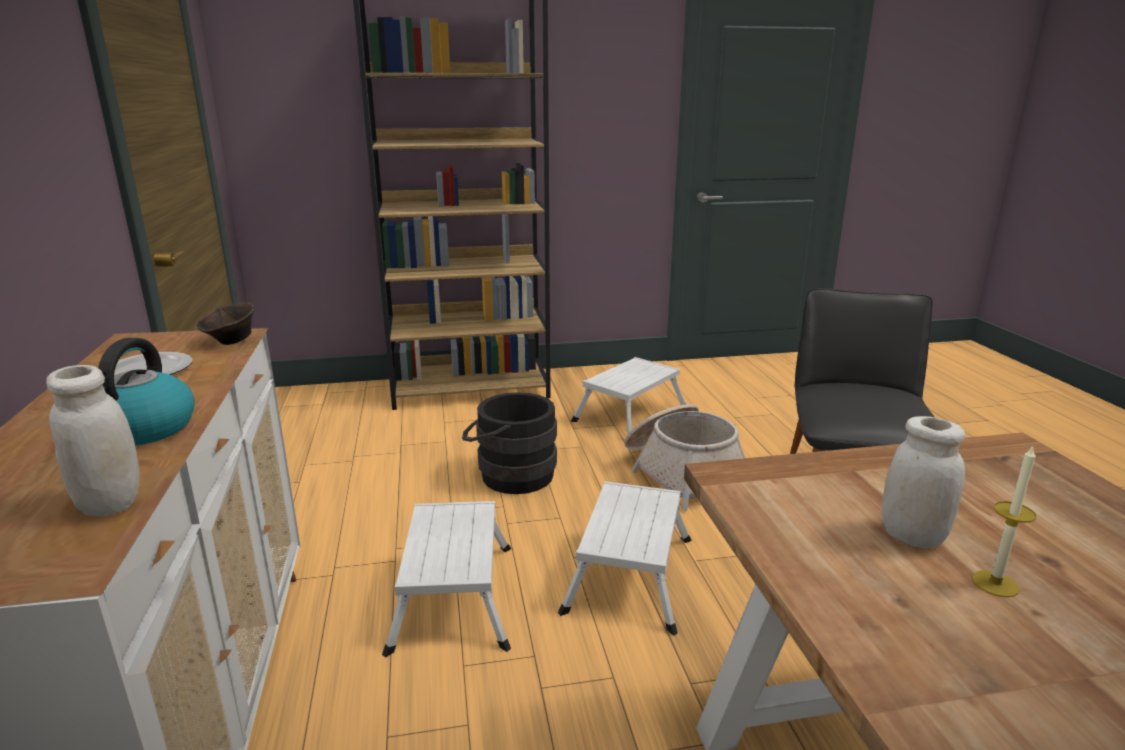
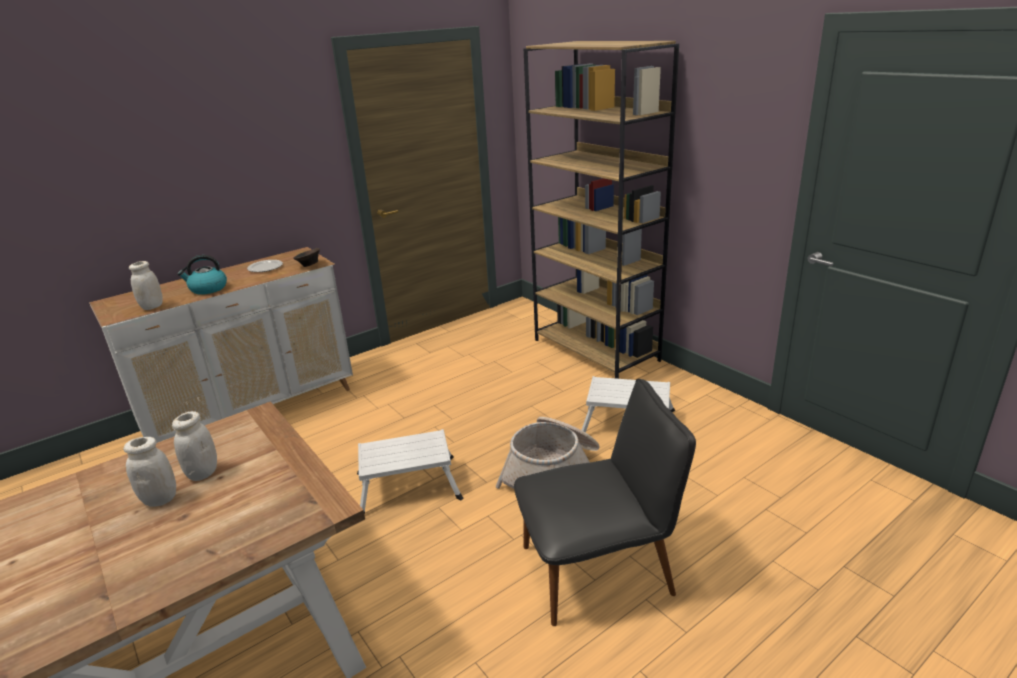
camera: 65 degrees right, 5 degrees up
white step ladder [382,501,511,658] -> none
black bucket [462,392,557,494] -> none
candle [972,446,1037,597] -> white jar [123,437,176,507]

